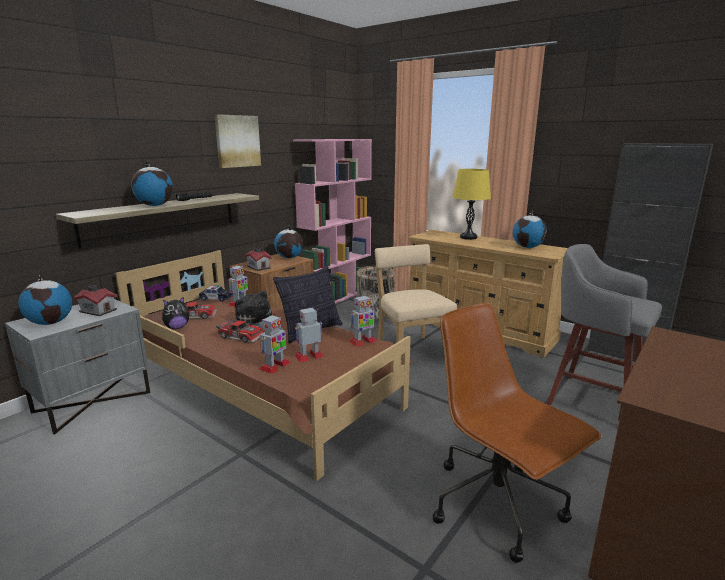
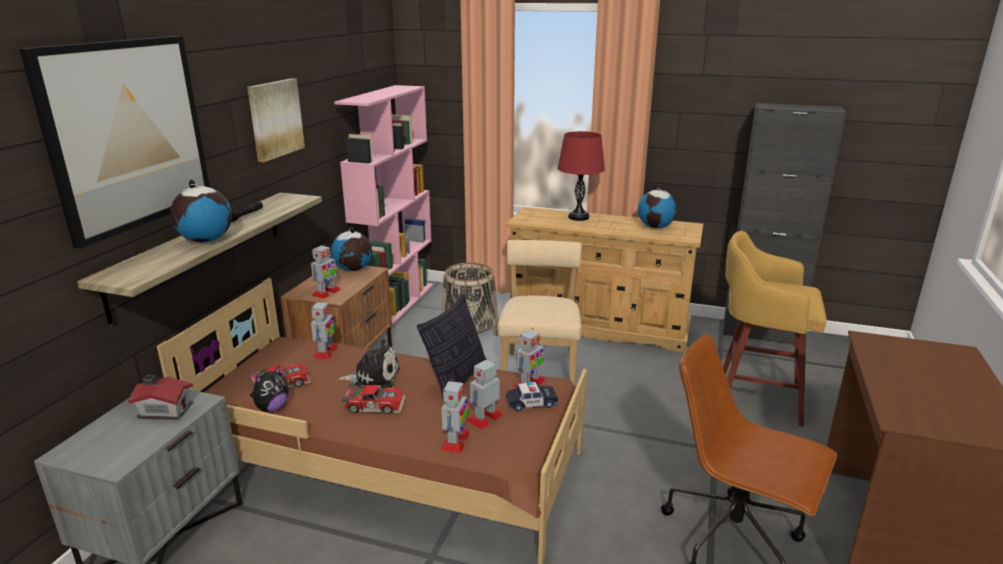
camera: 20 degrees left, 5 degrees up
globe [18,275,72,325] -> none
toy car [199,285,233,302] -> toy car moved to [506,382,559,411]
plush toy [235,290,272,327] -> plush toy turned 150 degrees clockwise [338,339,400,389]
toy house [244,248,272,271] -> toy robot [311,244,341,299]
beige chair [375,244,457,342] -> beige chair turned 45 degrees clockwise [497,240,582,386]
yellow table lamp [453,169,491,240] -> red table lamp [558,131,605,221]
grey stool [547,244,662,405] -> yellow stool [723,231,827,427]
none -> picture [19,36,210,249]

